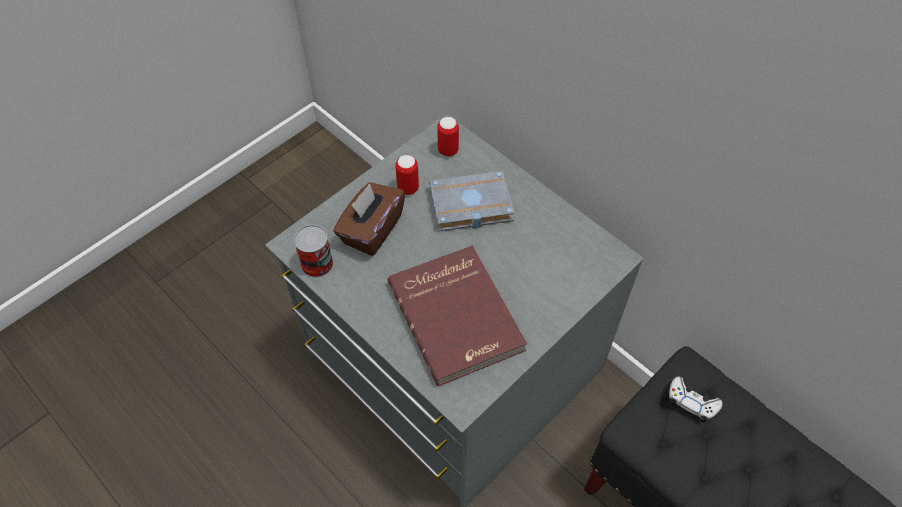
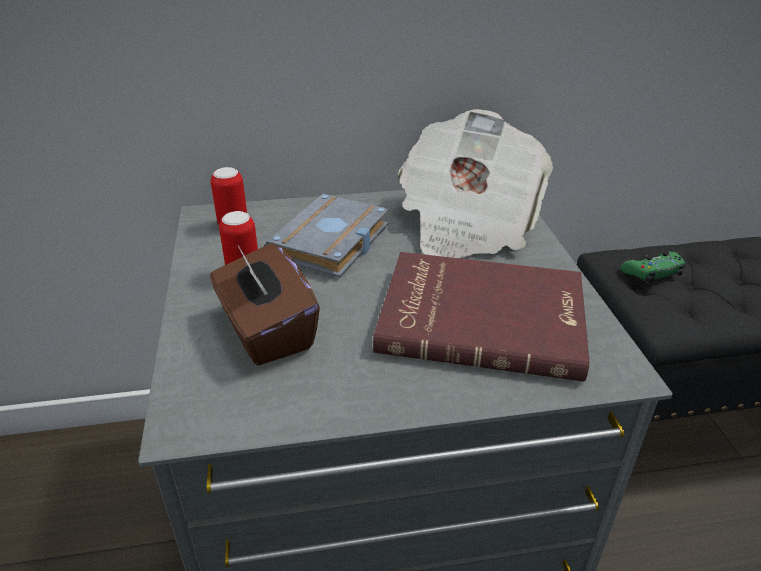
camera: 55 degrees left, 20 degrees down
can [294,225,333,278] -> none
white game controller [669,376,723,423] -> green game controller [620,251,685,283]
none -> newspaper [398,109,553,258]

